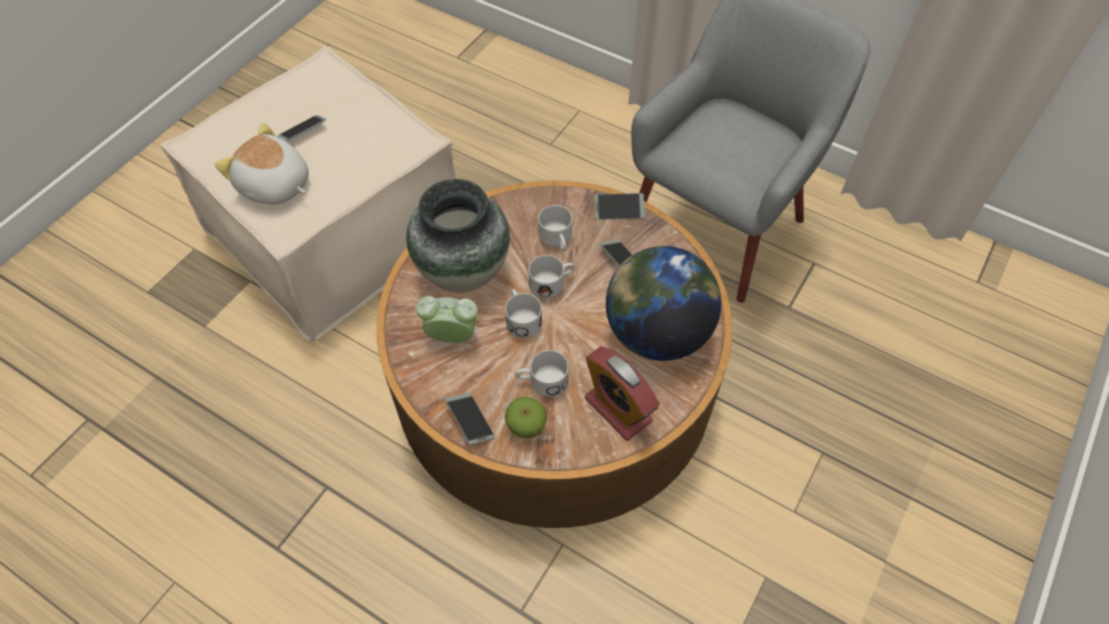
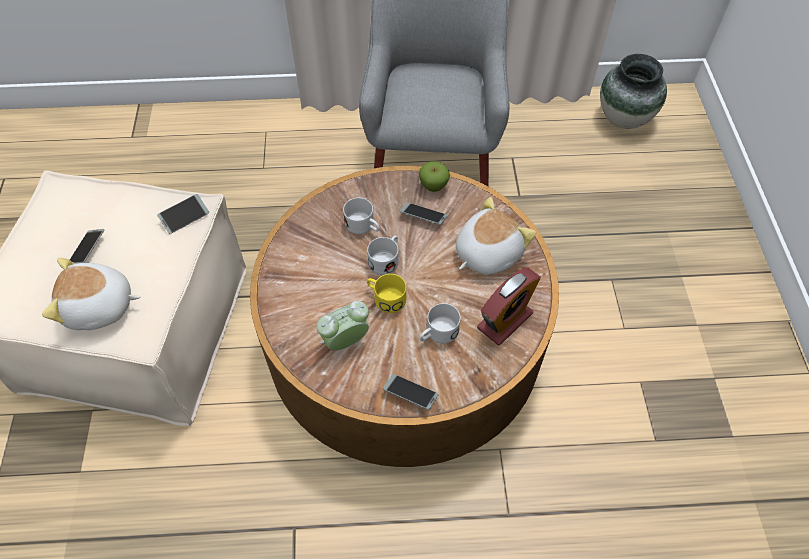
camera: 35 degrees left, 0 degrees up
vase [406,179,510,292] -> vase moved to [600,54,667,129]
white mug [505,289,542,338] -> yellow mug [367,274,407,313]
apple [505,397,547,438] -> apple moved to [419,161,450,192]
alarm clock [585,346,660,441] -> alarm clock turned 60 degrees counterclockwise [477,267,541,345]
phone [594,193,645,220] -> phone moved to [157,194,209,234]
globe [606,246,721,361] -> plush toy [456,197,536,275]

